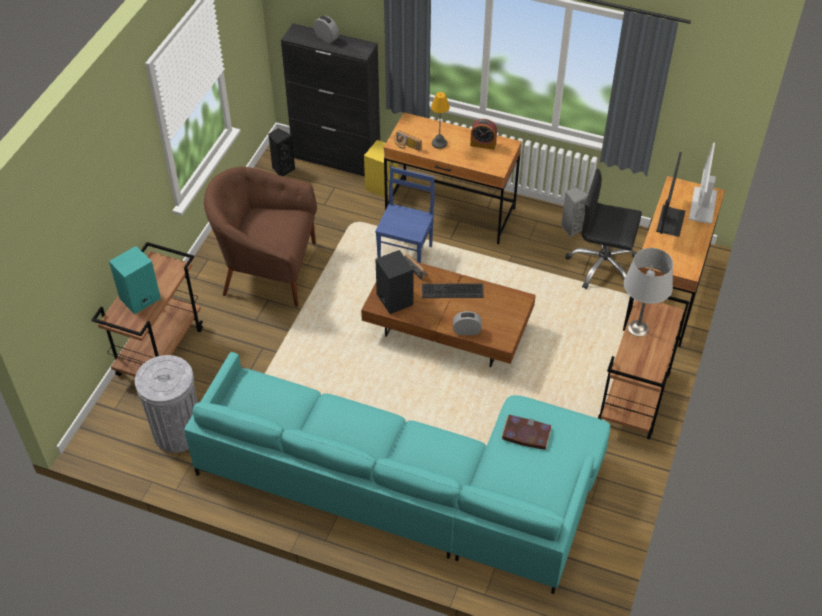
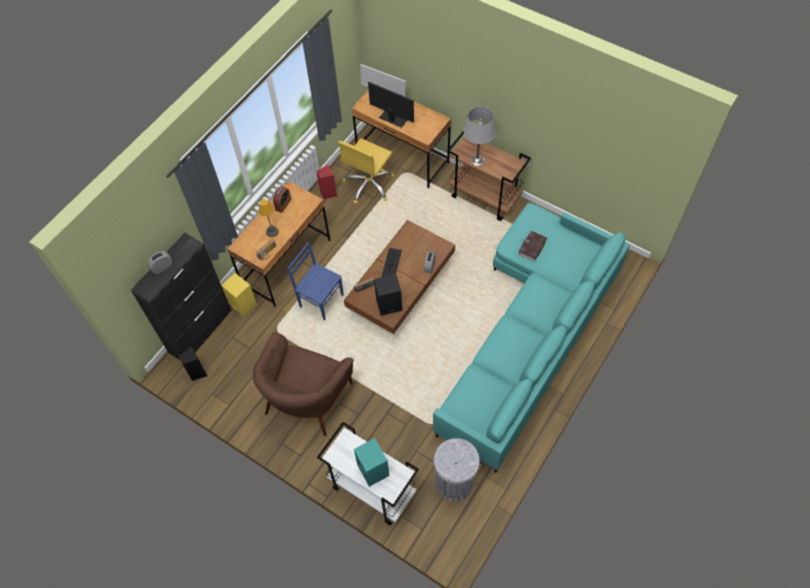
camera: 75 degrees left, 10 degrees up
brown cart [92,242,203,377] -> white cart [317,422,419,525]
grey speaker [561,186,588,237] -> red speaker [317,165,337,199]
black office chair [565,169,642,289] -> yellow office chair [338,138,394,204]

